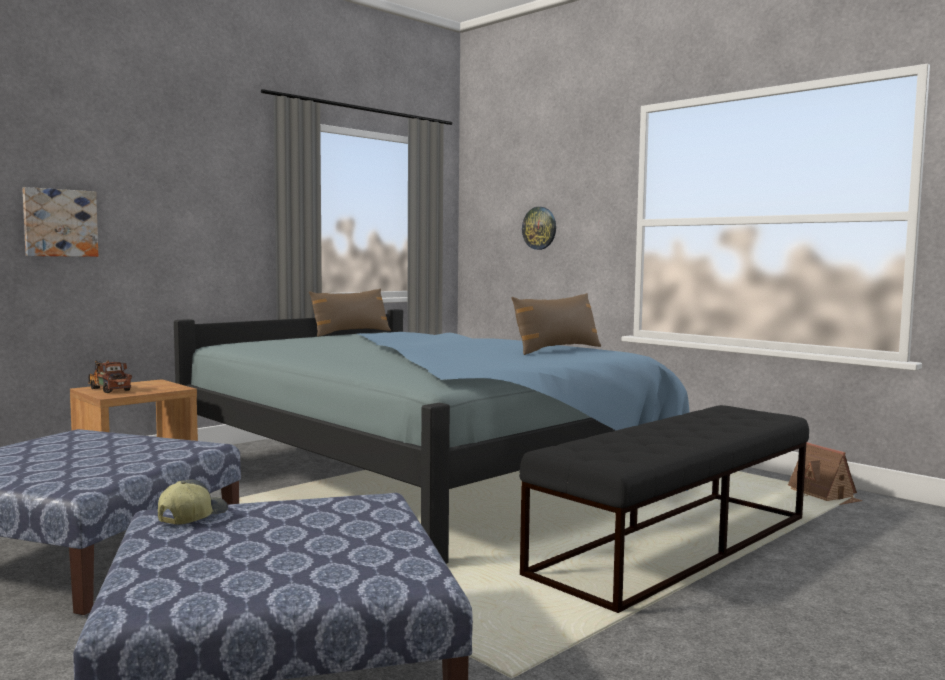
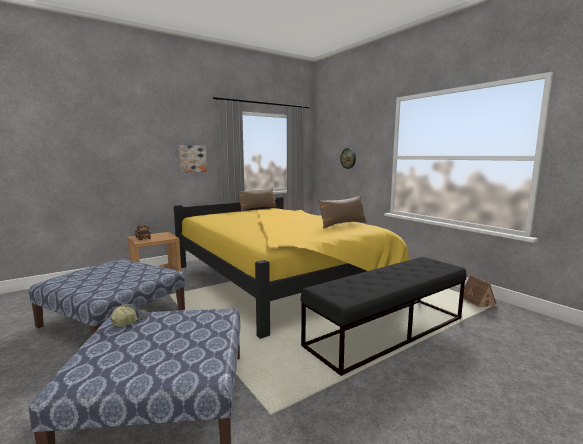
camera: 10 degrees right, 5 degrees up
picture [22,187,98,257] -> picture moved to [179,145,207,172]
blue bed [174,309,690,564] -> yellow bed [174,197,409,339]

